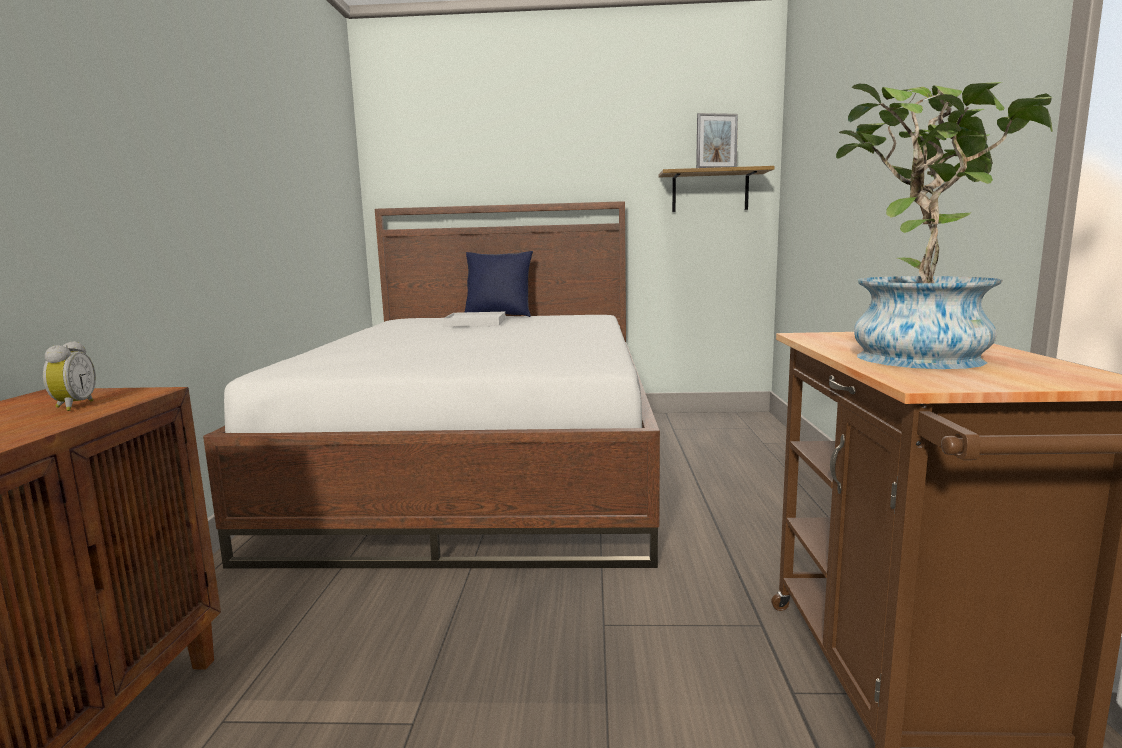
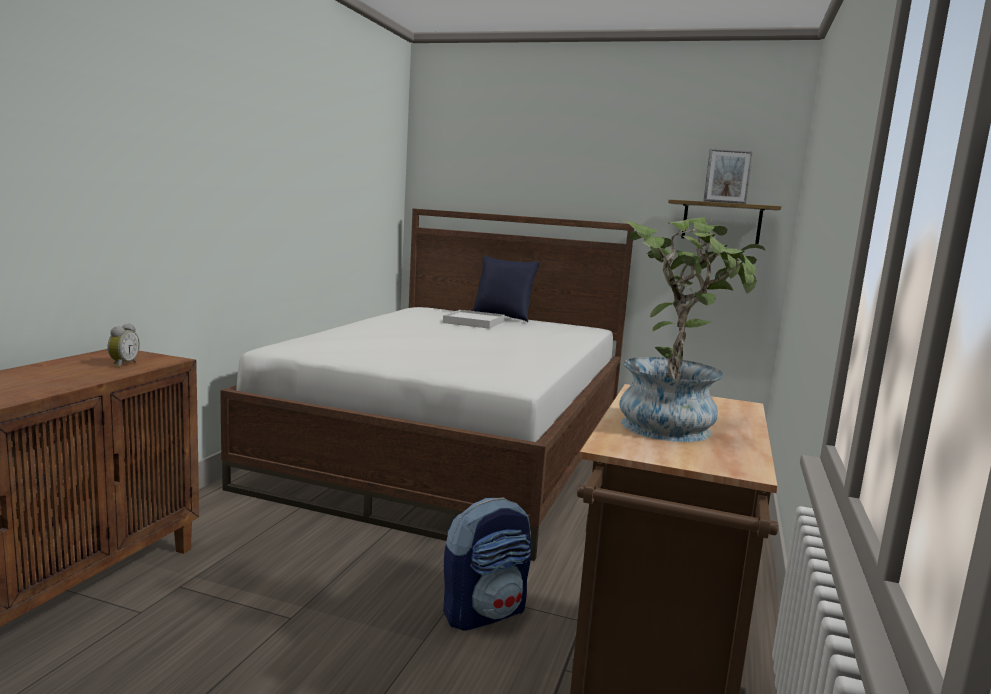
camera: 15 degrees right, 0 degrees up
none -> backpack [443,497,532,630]

